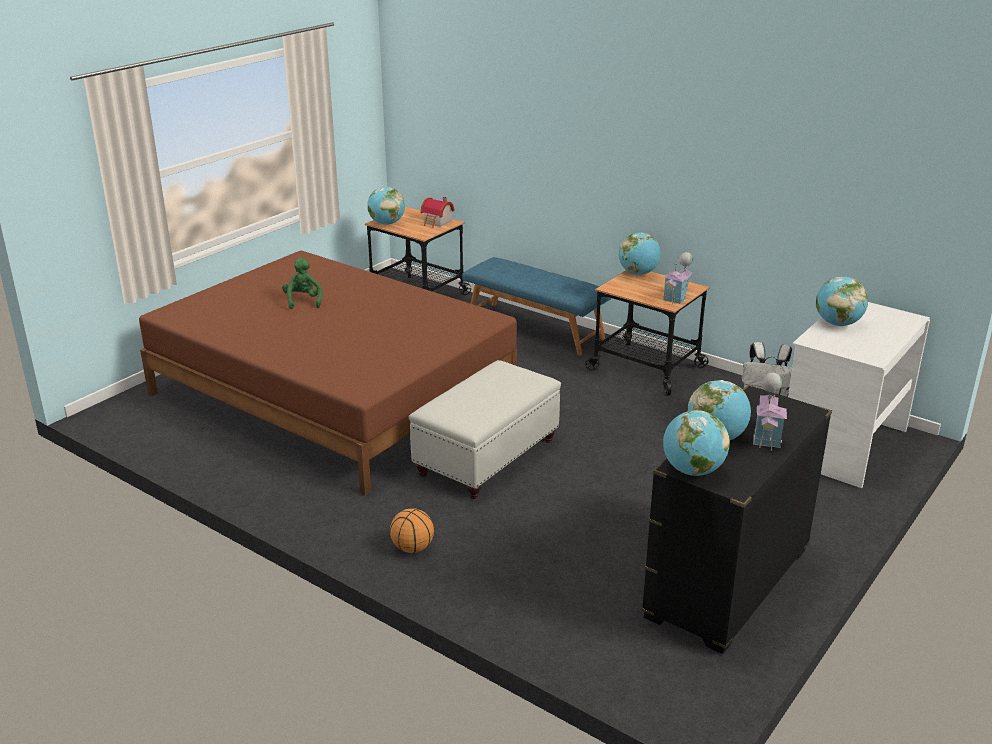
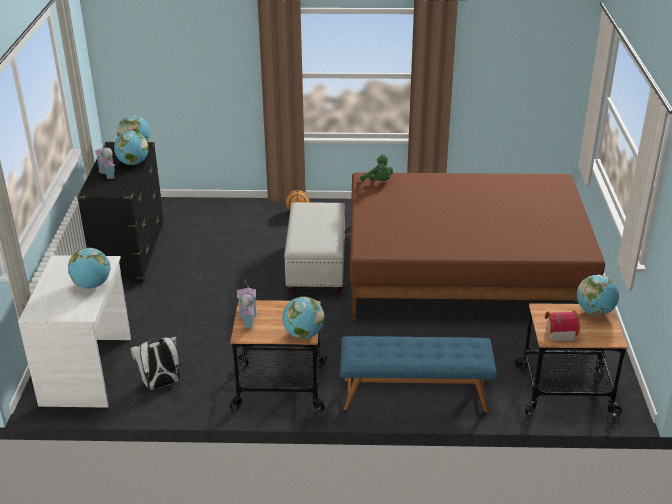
camera: 145 degrees right, 5 degrees up
green plush toy [282,257,322,309] -> green plush toy moved to [360,154,393,181]

